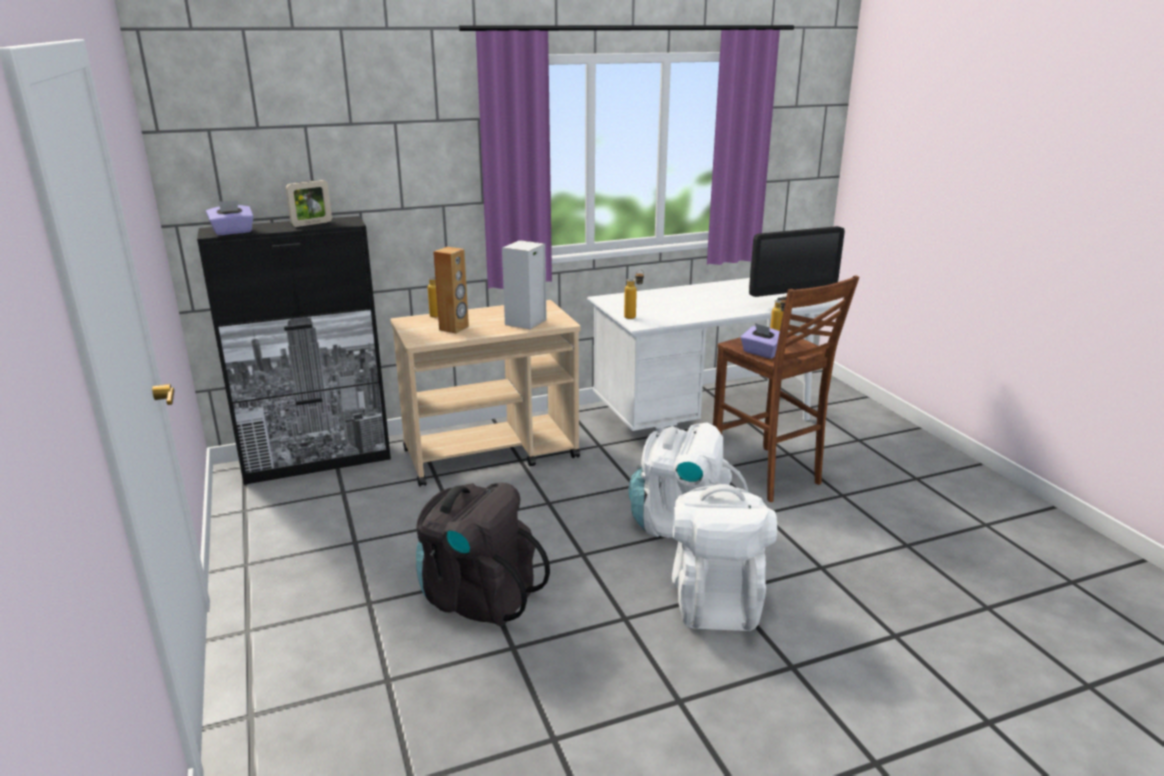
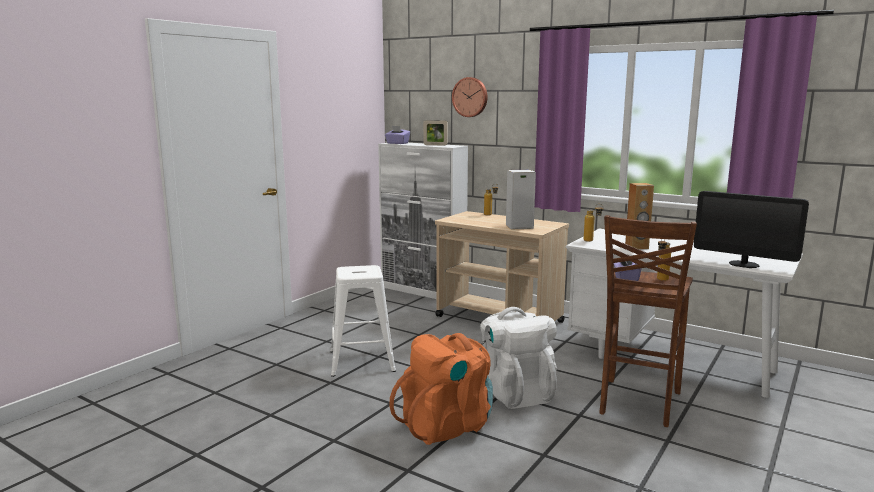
camera: 55 degrees right, 10 degrees down
black cabinet [197,216,391,485] -> white cabinet [378,143,468,299]
black backpack [416,483,550,627] -> white stool [330,265,396,377]
brown speaker [433,247,469,333] -> brown speaker moved to [625,183,654,249]
white backpack [672,484,777,631] -> orange backpack [389,333,493,445]
none -> wall clock [452,77,488,117]

